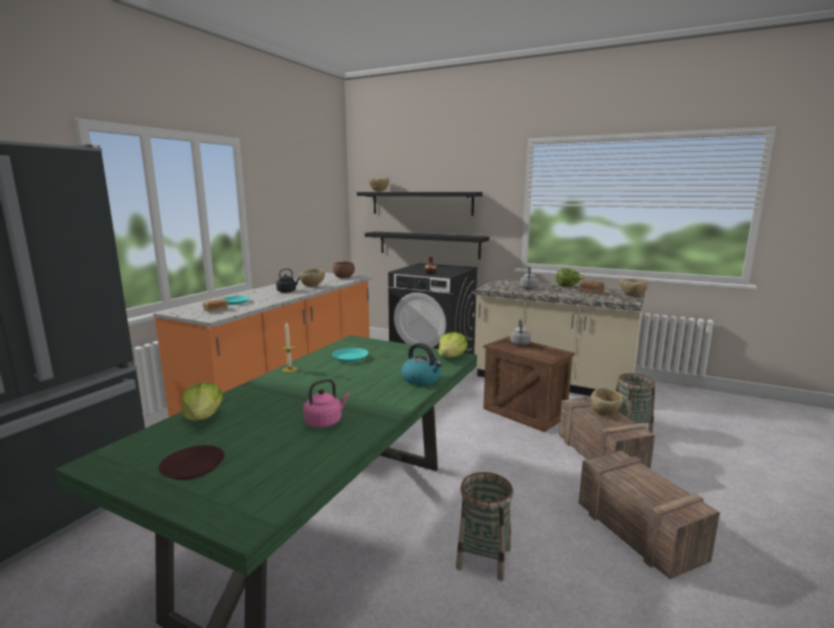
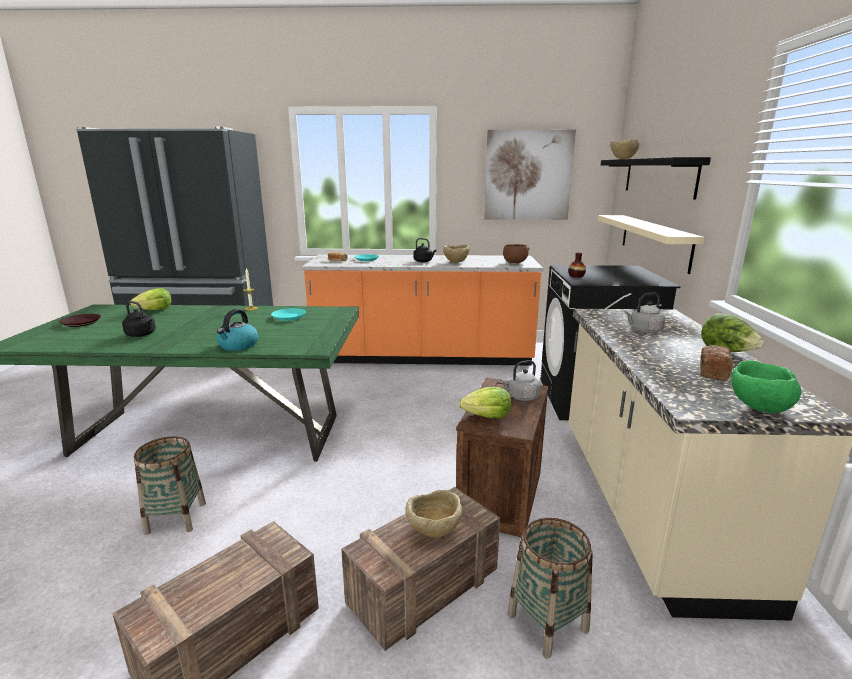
camera: 65 degrees right, 5 degrees up
pink kettle [303,379,350,428] -> black kettle [122,301,156,337]
black shelf [365,232,489,259] -> beige shelf [598,215,704,274]
lettuce [438,332,468,357] -> lettuce moved to [459,387,511,418]
beige bowl [619,278,648,296] -> green bowl [731,360,801,413]
none -> picture [484,130,576,220]

